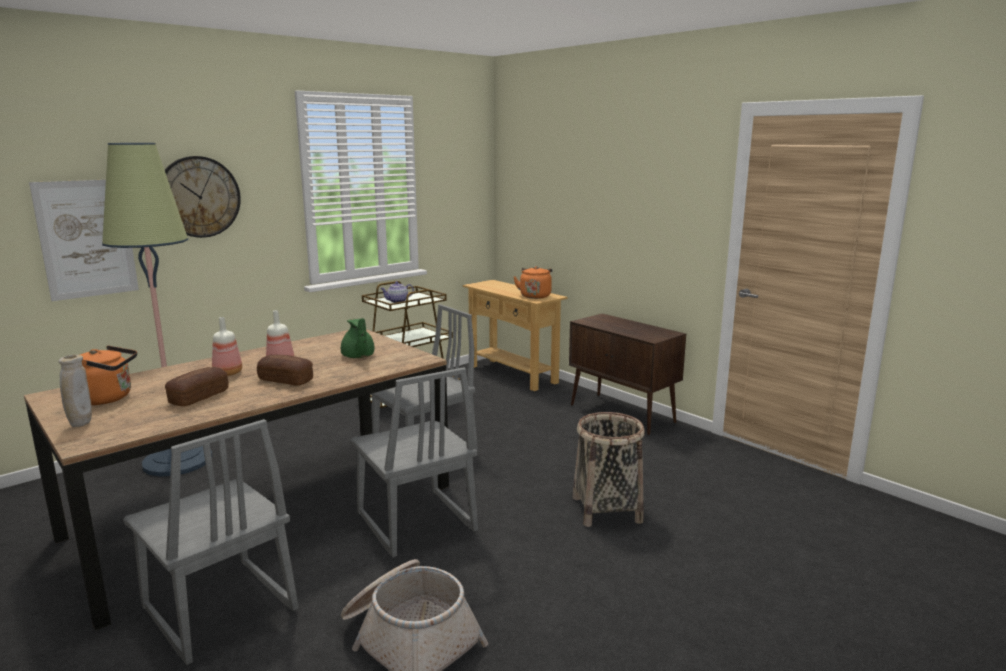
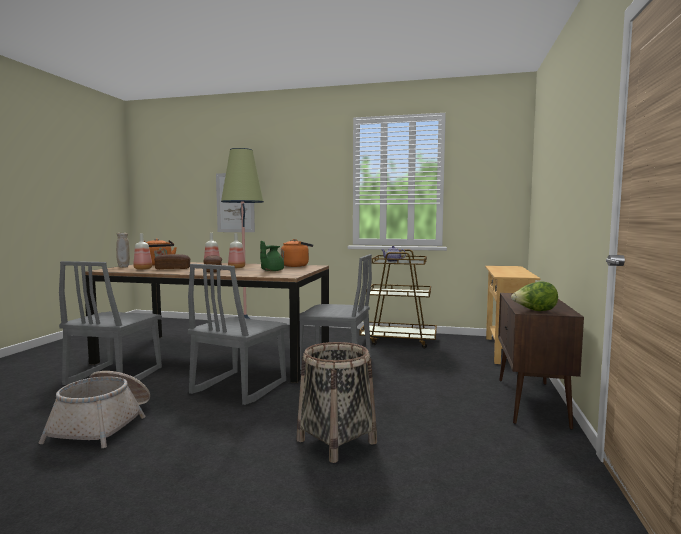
camera: 55 degrees right, 10 degrees down
wall clock [165,156,241,238] -> none
orange kettle [513,266,552,299] -> orange kettle moved to [281,239,313,267]
none -> bottle [133,234,152,270]
none -> lettuce [511,281,558,311]

